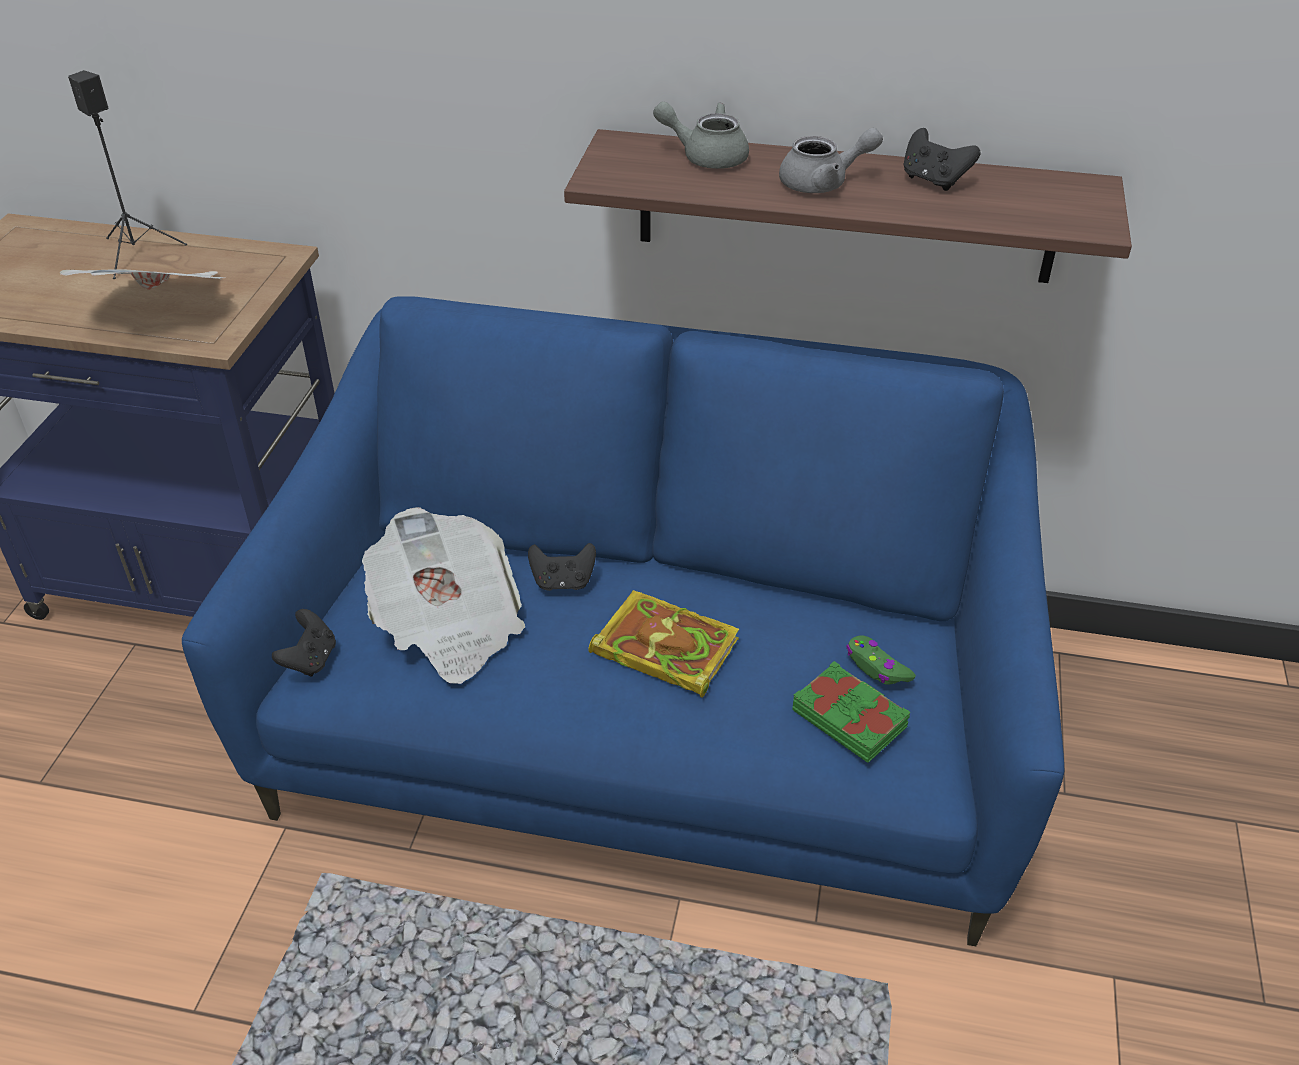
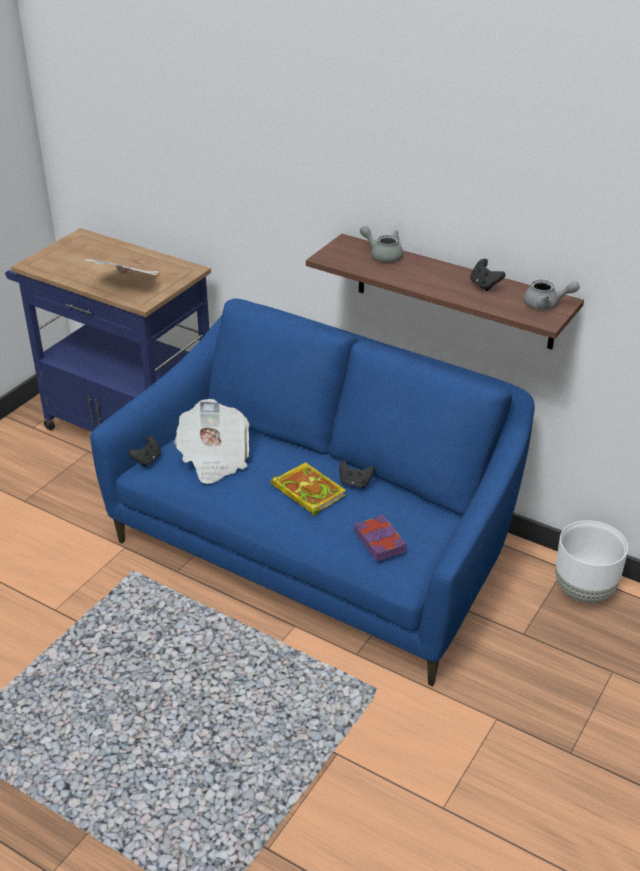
camera: 20 degrees right, 5 degrees down
black speaker [68,70,187,279] -> none
black game controller [528,543,596,591] -> black game controller moved to [339,460,375,488]
grey teapot [779,128,883,193] -> grey teapot moved to [523,280,580,309]
green book [792,661,910,763] -> purple book [354,514,407,561]
green game controller [846,635,916,685] -> none
none -> white planter [555,520,628,603]

